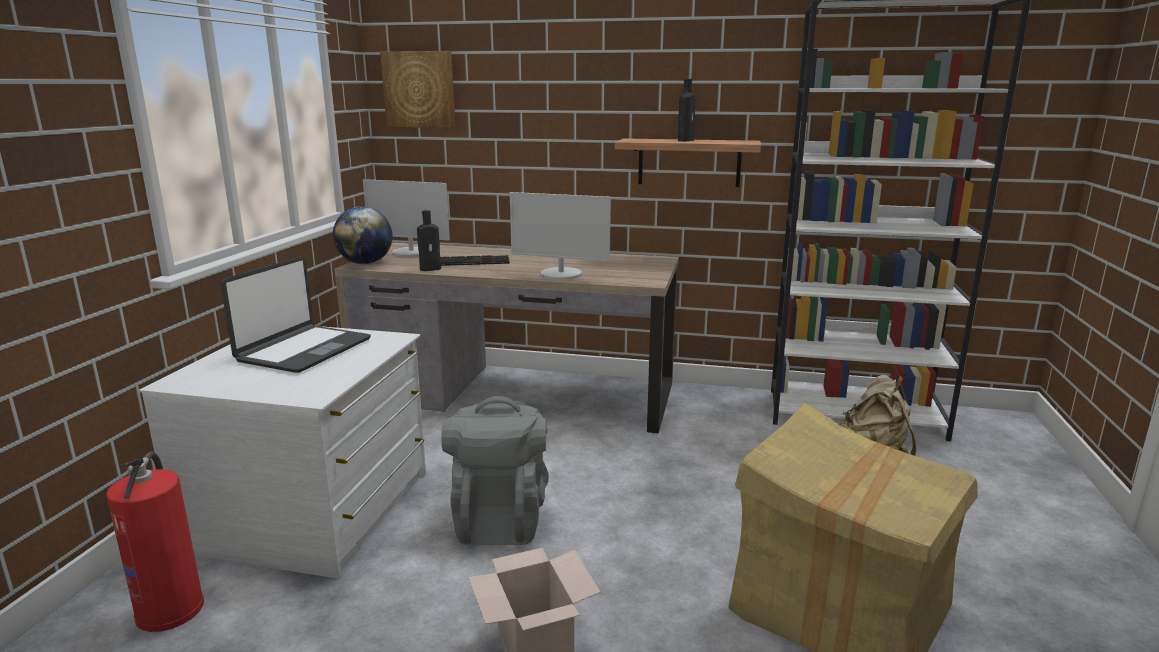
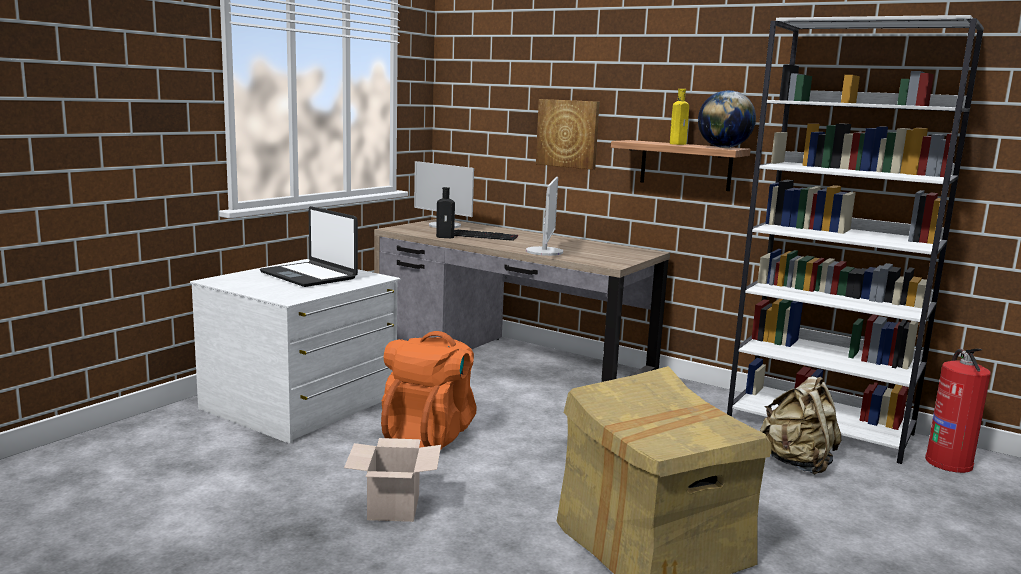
camera: 20 degrees right, 5 degrees down
fire extinguisher [106,451,204,632] -> fire extinguisher moved to [925,349,991,473]
laptop [221,256,371,373] -> laptop turned 90 degrees clockwise [260,206,358,287]
globe [333,206,392,264] -> globe moved to [698,90,756,148]
picture [380,51,455,128] -> picture moved to [536,99,599,170]
grey backpack [441,396,549,545] -> orange backpack [381,331,477,450]
monitor [510,192,611,280] -> monitor turned 120 degrees counterclockwise [526,177,563,256]
black bottle [678,79,695,141] -> yellow bottle [670,89,689,145]

